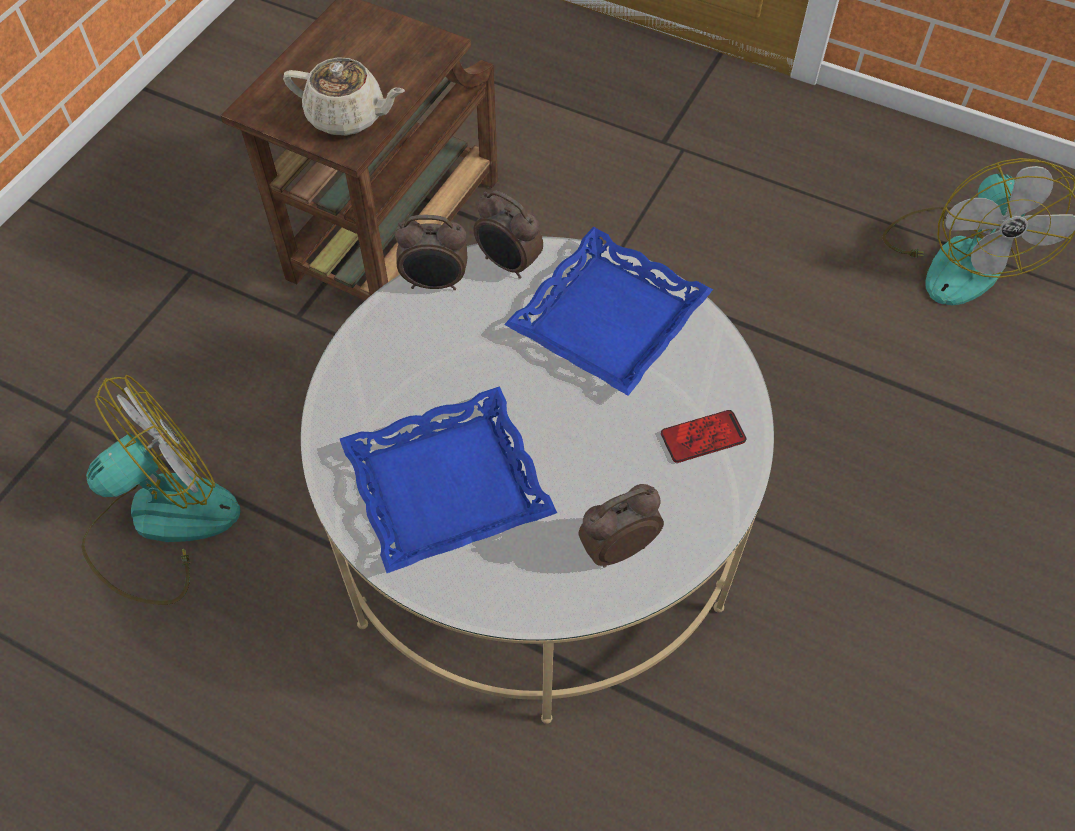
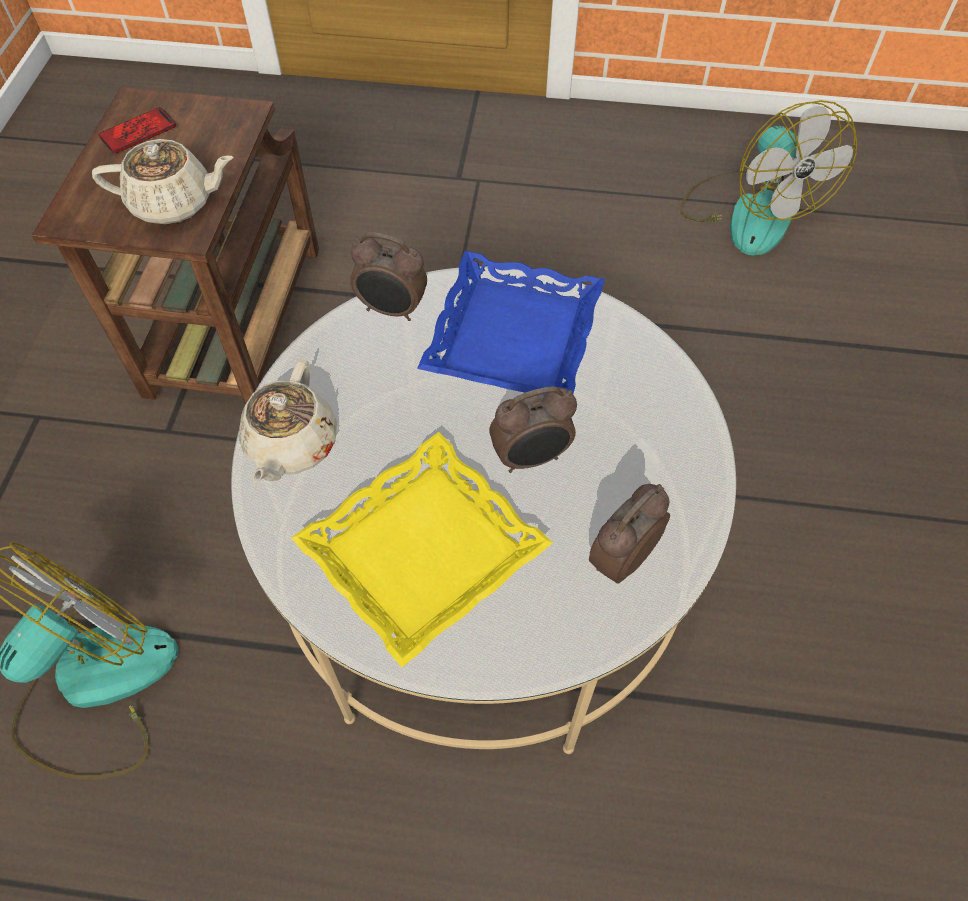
camera: 20 degrees left, 0 degrees up
blue tray [340,386,557,573] -> yellow tray [291,432,553,667]
alarm clock [395,215,467,290] -> alarm clock moved to [489,386,577,473]
phone [661,410,746,463] -> phone moved to [99,108,176,153]
none -> beige teapot [238,359,337,483]

